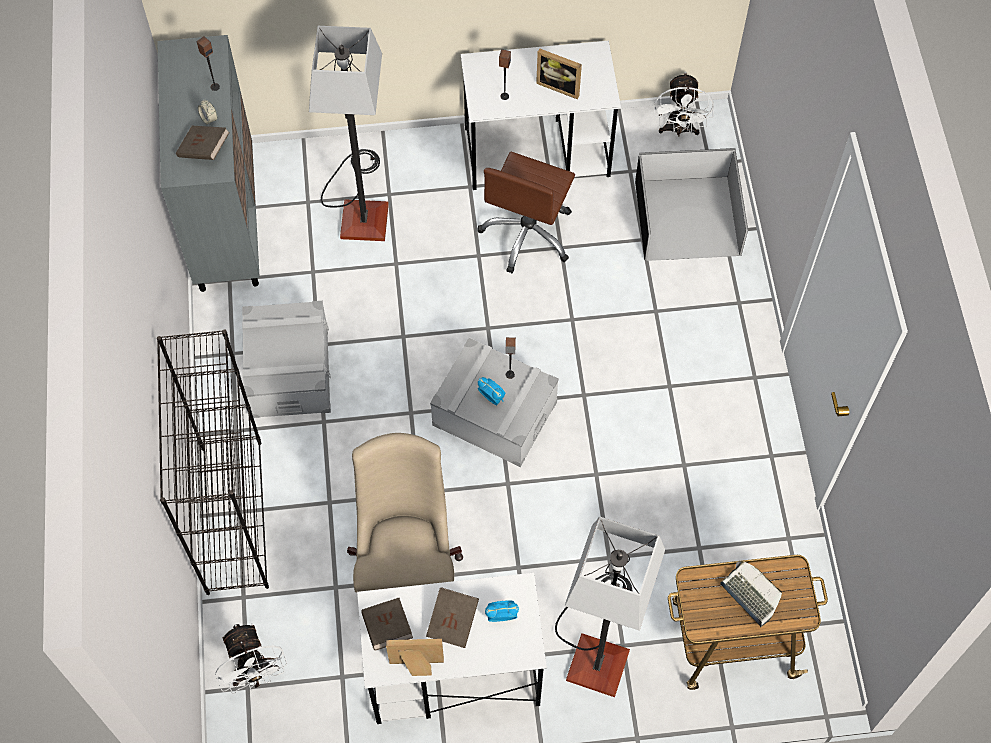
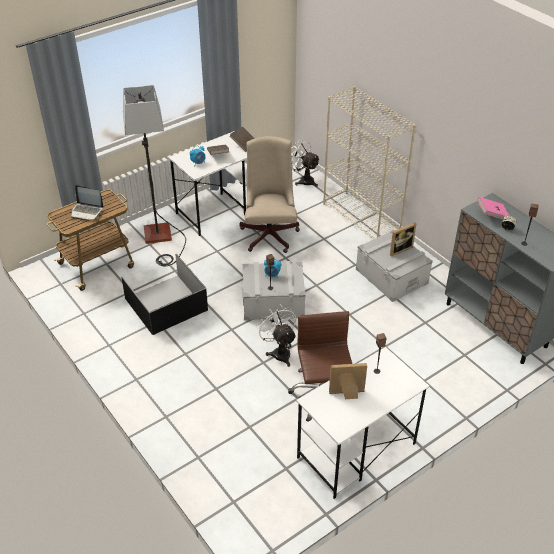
camera: 150 degrees right, 20 degrees down
black bookcase [157,330,269,595] -> beige bookcase [323,86,416,239]
brown book [176,126,230,160] -> pink book [477,197,509,219]
floor lamp [309,26,389,241] -> none
beige office chair [347,433,463,593] -> beige office chair turned 150 degrees counterclockwise [240,136,300,253]
picture frame [386,639,444,676] -> picture frame moved to [390,222,416,257]
black storage box [635,148,748,261] -> black storage box moved to [121,254,208,335]
white fan [654,72,714,137] -> white fan moved to [257,305,296,367]

